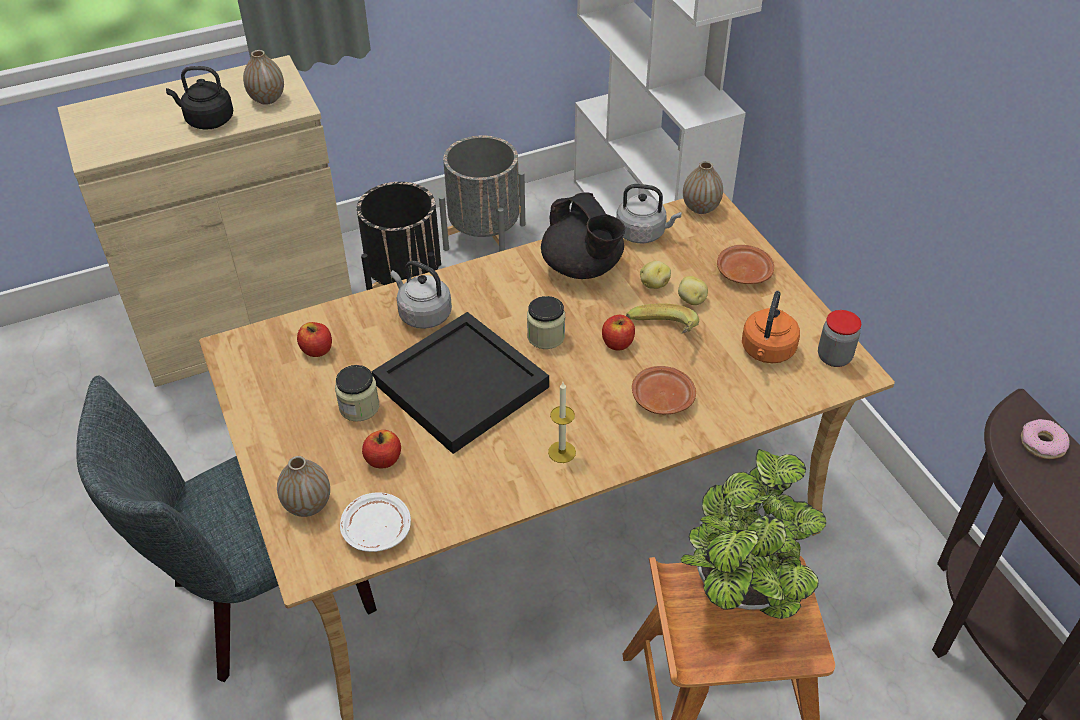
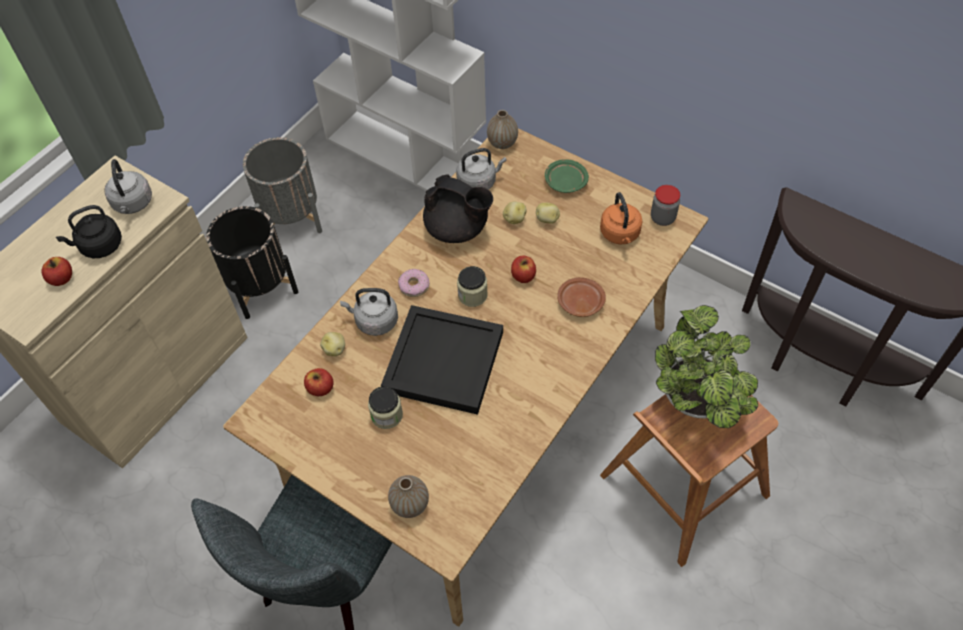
camera: 30 degrees left, 10 degrees up
vase [243,50,284,105] -> grey kettle [104,159,152,214]
white plate [340,492,411,552] -> none
apple [362,430,401,468] -> apple moved to [42,257,72,286]
candle [548,382,576,463] -> none
banana [626,304,699,334] -> none
brown plate [717,245,774,284] -> green plate [545,159,589,193]
donut [1021,419,1070,459] -> donut moved to [398,269,430,297]
none -> potato [320,332,345,356]

